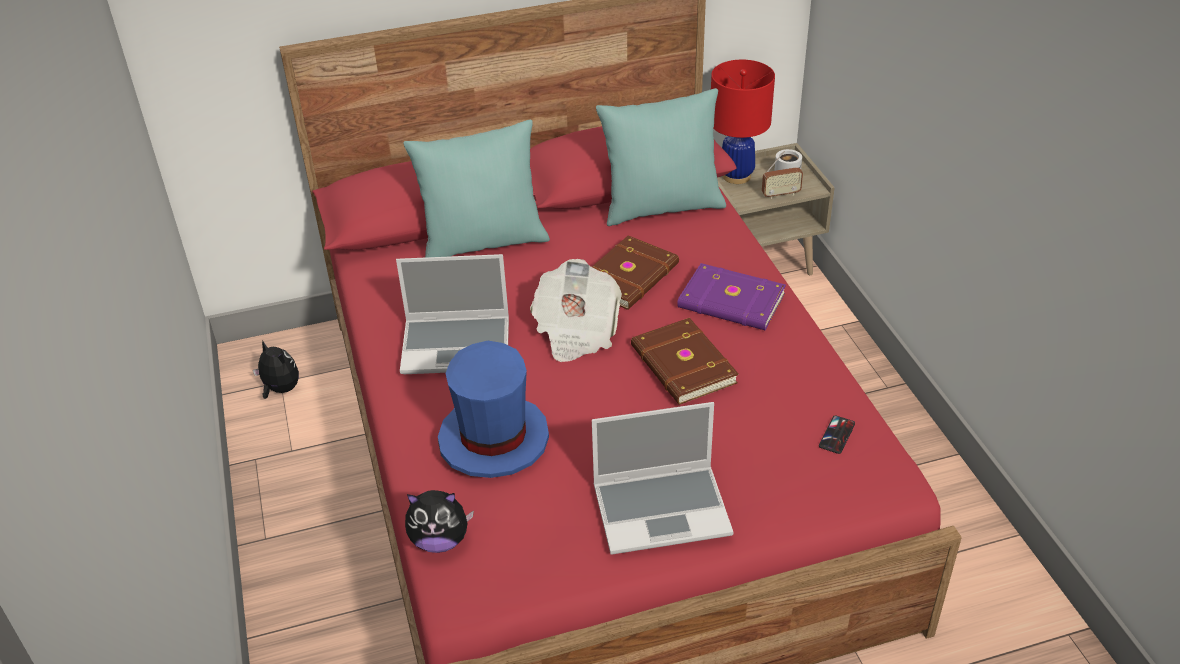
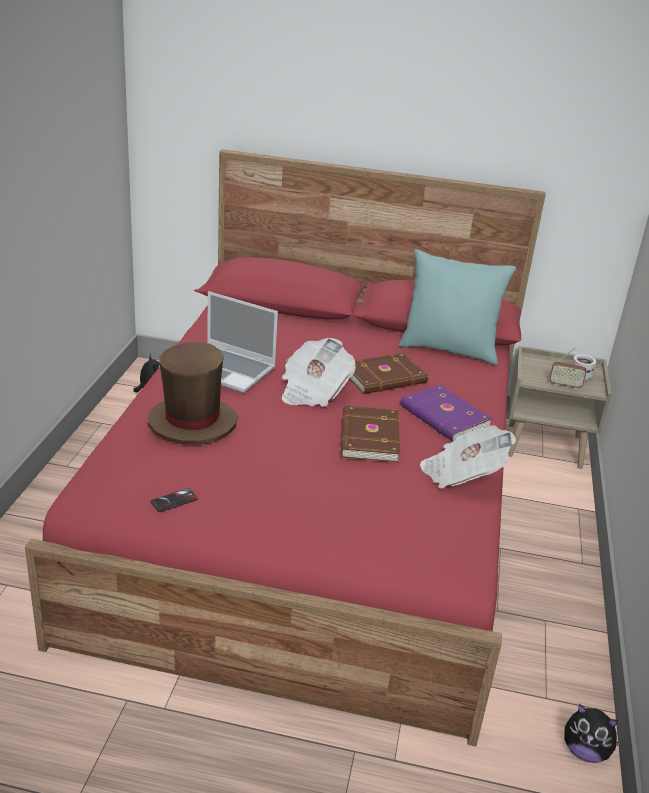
camera: 25 degrees right, 10 degrees down
turquoise pillow [403,120,550,258] -> none
plush toy [405,490,474,553] -> plush toy moved to [564,704,622,763]
blue hat [438,341,549,478] -> brown hat [148,342,237,445]
laptop [592,402,733,555] -> none
red table lamp [711,60,775,184] -> none
phone [819,415,855,454] -> phone moved to [151,488,198,512]
none -> newspaper [420,425,516,488]

